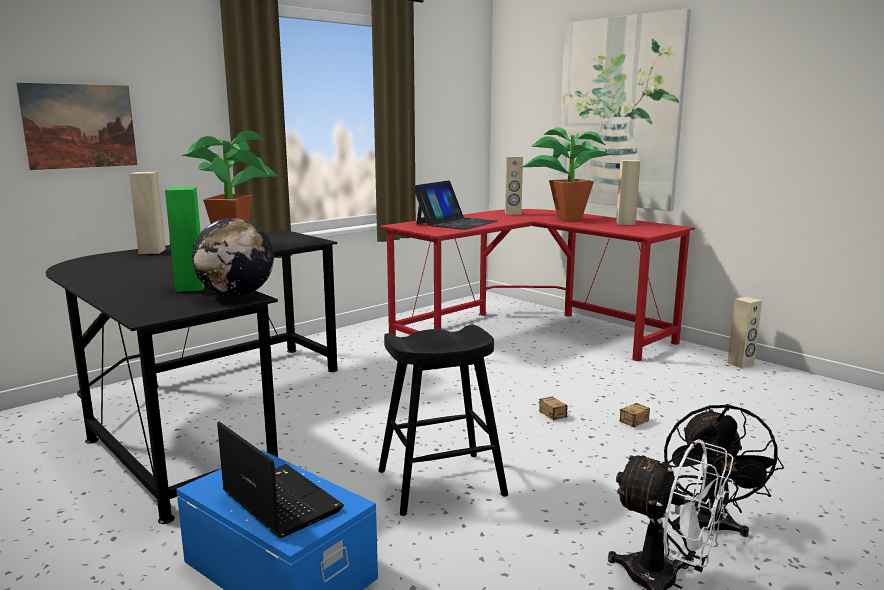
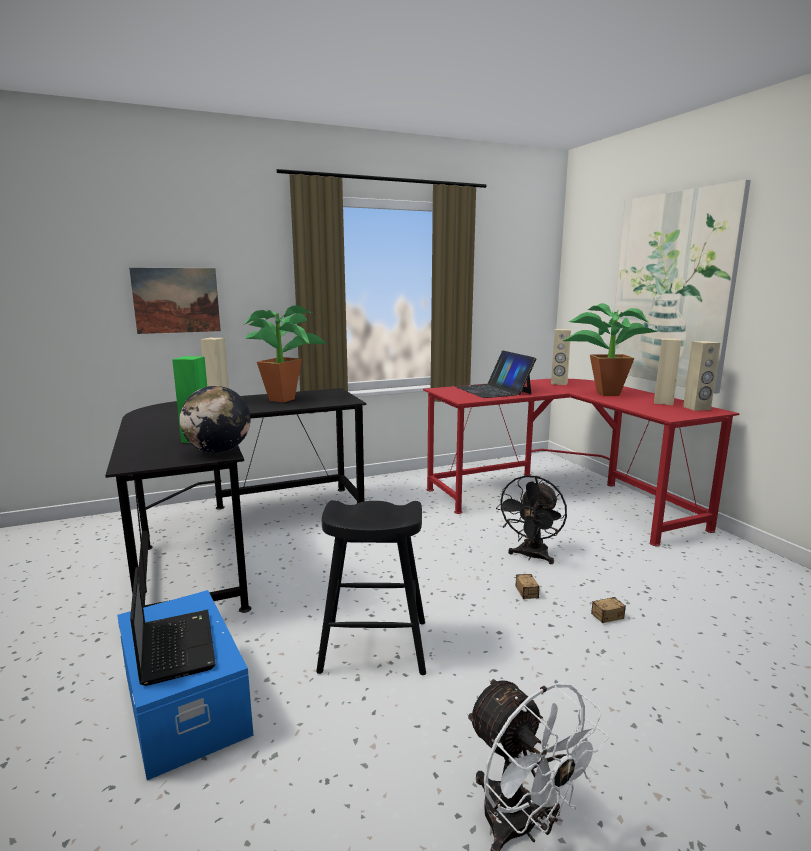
camera: 20 degrees right, 0 degrees up
laptop [413,180,498,230] -> laptop turned 105 degrees clockwise [455,351,536,398]
black fan [664,404,784,537] -> black fan moved to [496,475,567,564]
beige speaker [727,297,762,368] -> beige speaker moved to [683,341,720,411]

